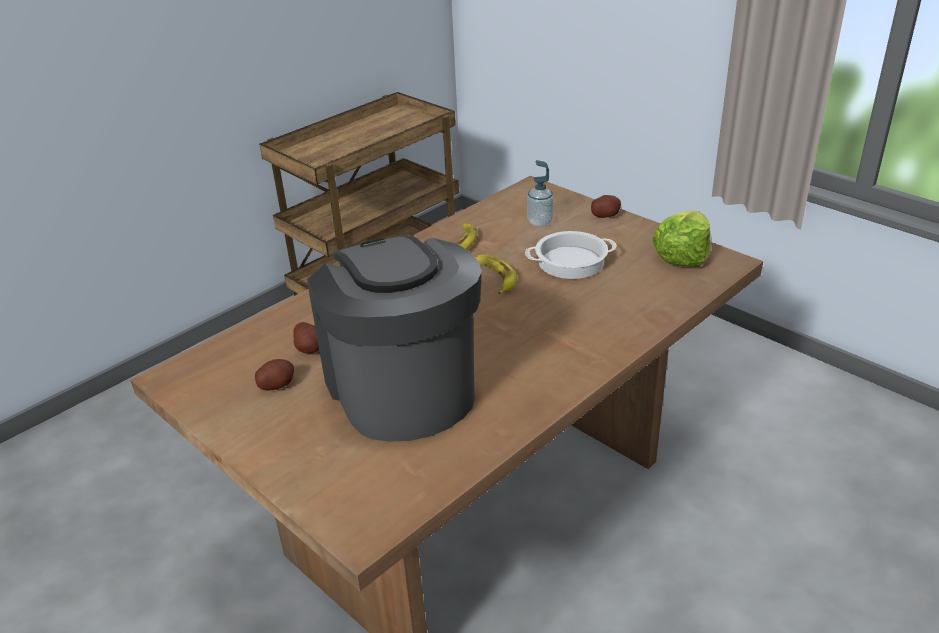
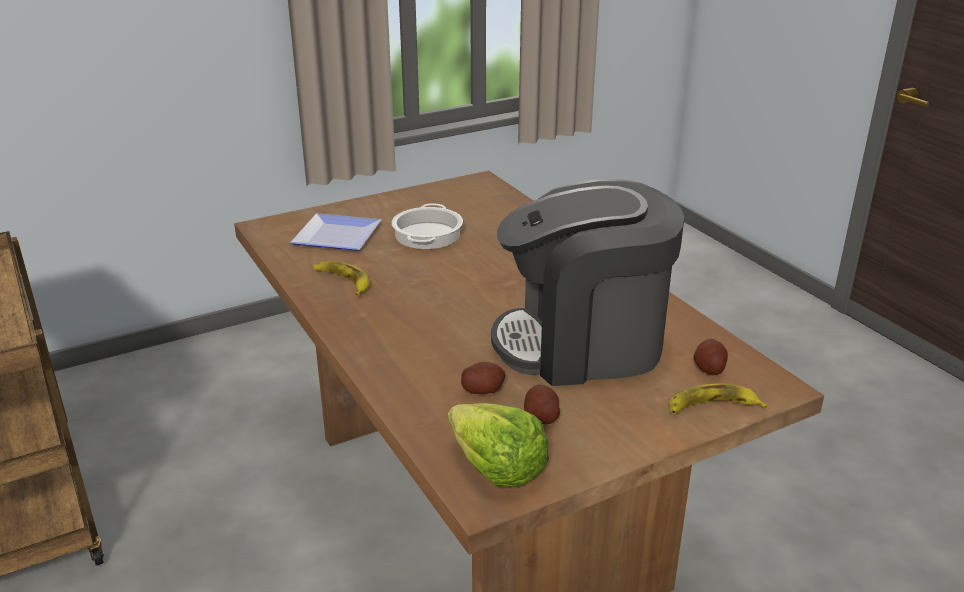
camera: 75 degrees left, 5 degrees down
banana [475,255,517,294] -> banana moved to [669,383,768,414]
soap dispenser [527,160,554,227] -> plate [290,213,381,251]
potato [591,195,621,218] -> potato moved to [693,339,728,375]
lettuce [652,211,711,267] -> lettuce moved to [448,403,549,487]

